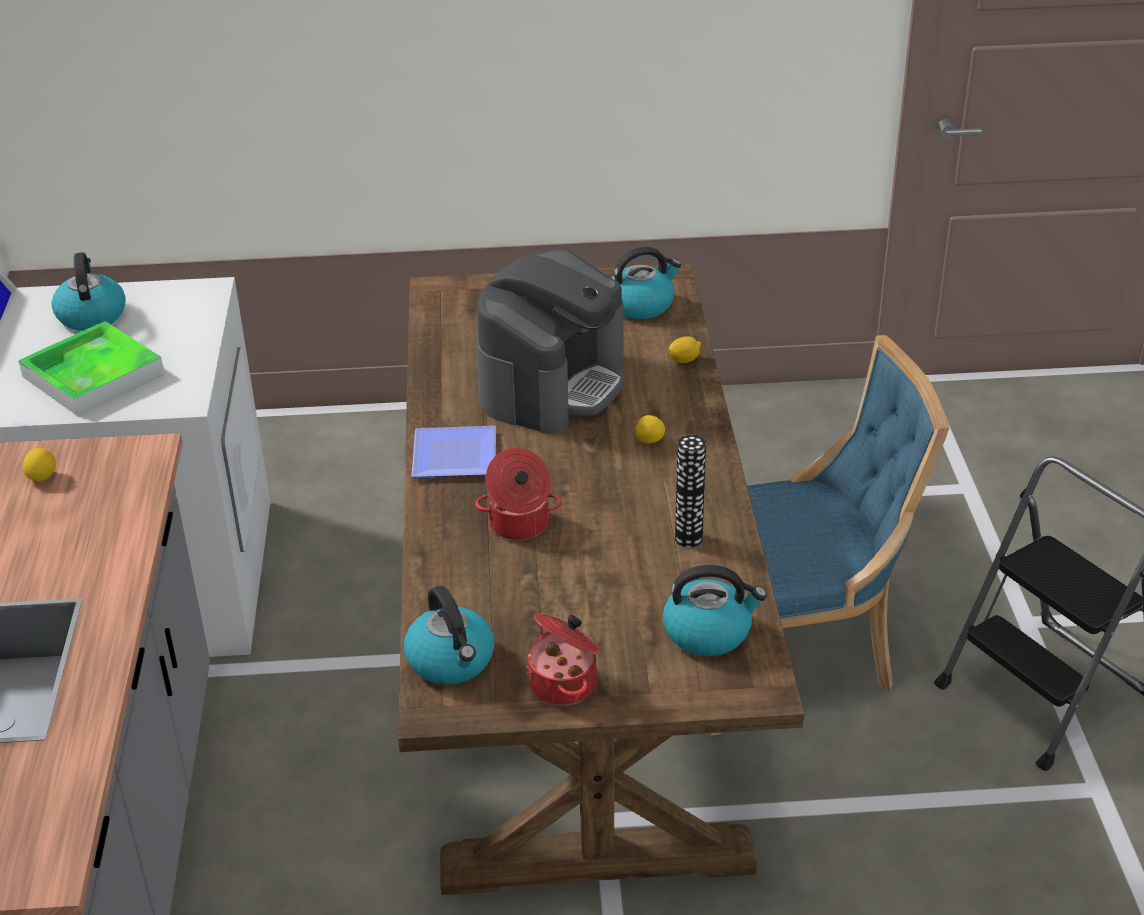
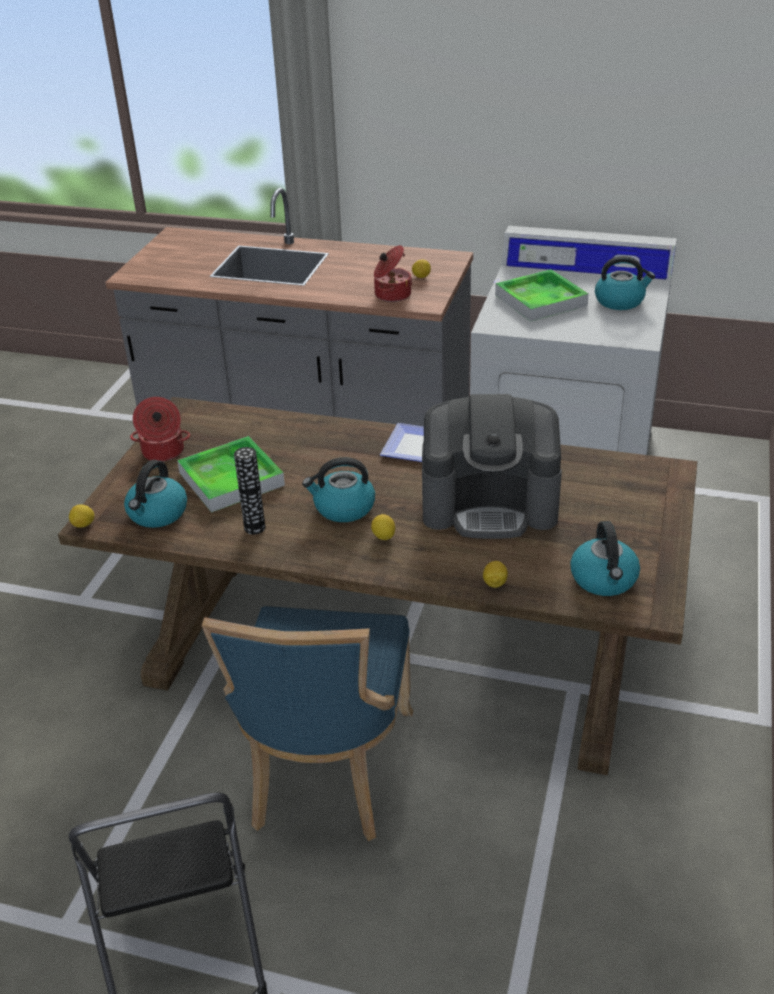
camera: 110 degrees right, 0 degrees up
kettle [404,586,494,684] -> kettle moved to [302,457,375,522]
cooking pot [475,448,562,540] -> cooking pot moved to [374,245,413,302]
coffee machine [476,249,625,434] -> coffee machine turned 45 degrees counterclockwise [422,394,562,539]
none -> lemon [69,505,94,528]
none -> tray [177,436,285,513]

